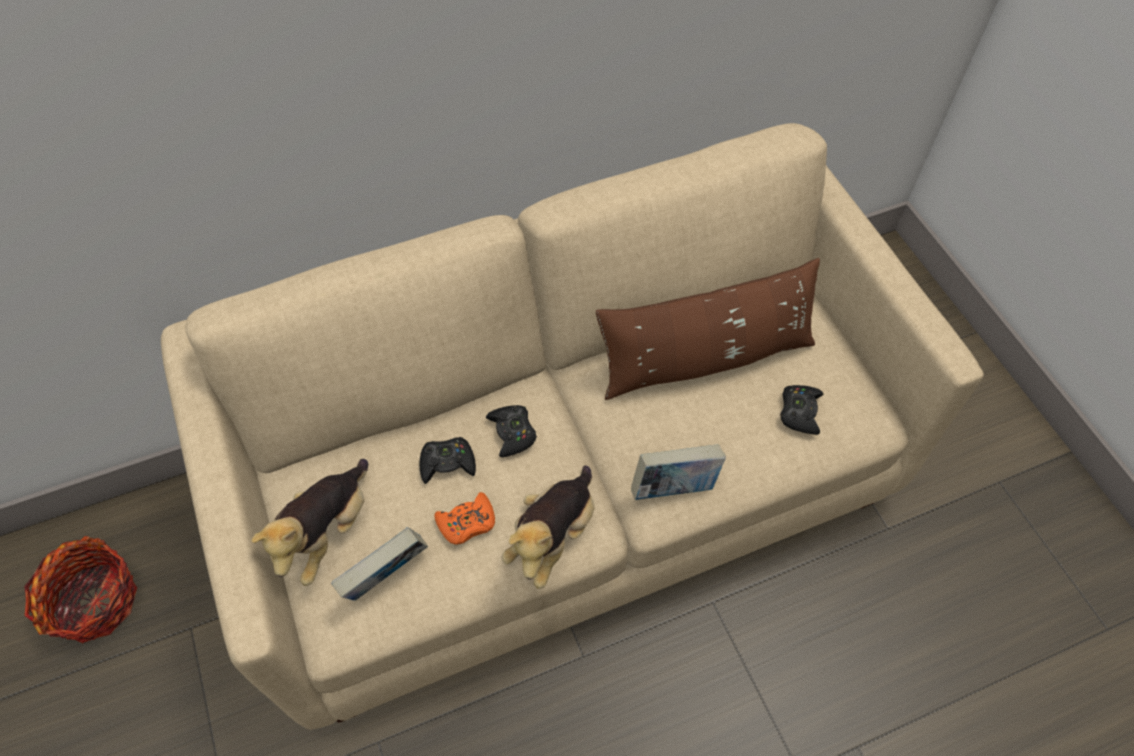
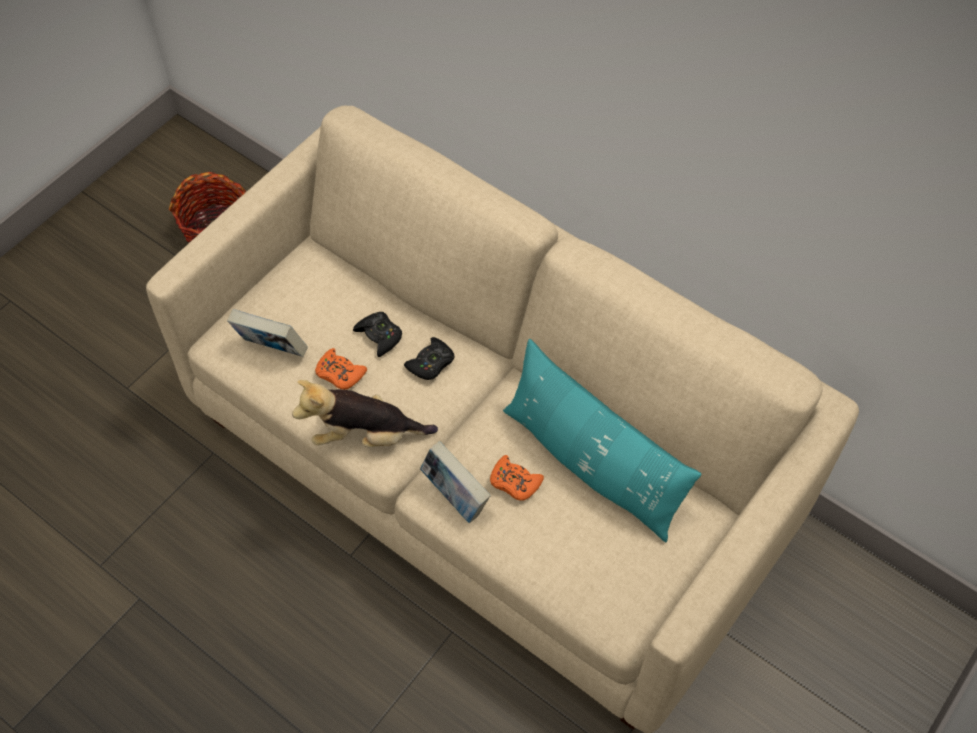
camera: 60 degrees right, 0 degrees up
plush toy [251,459,368,586] -> none
brown pillow [596,258,820,400] -> turquoise pillow [503,339,702,542]
black game controller [780,385,823,435] -> none
none -> orange game controller [490,455,544,501]

